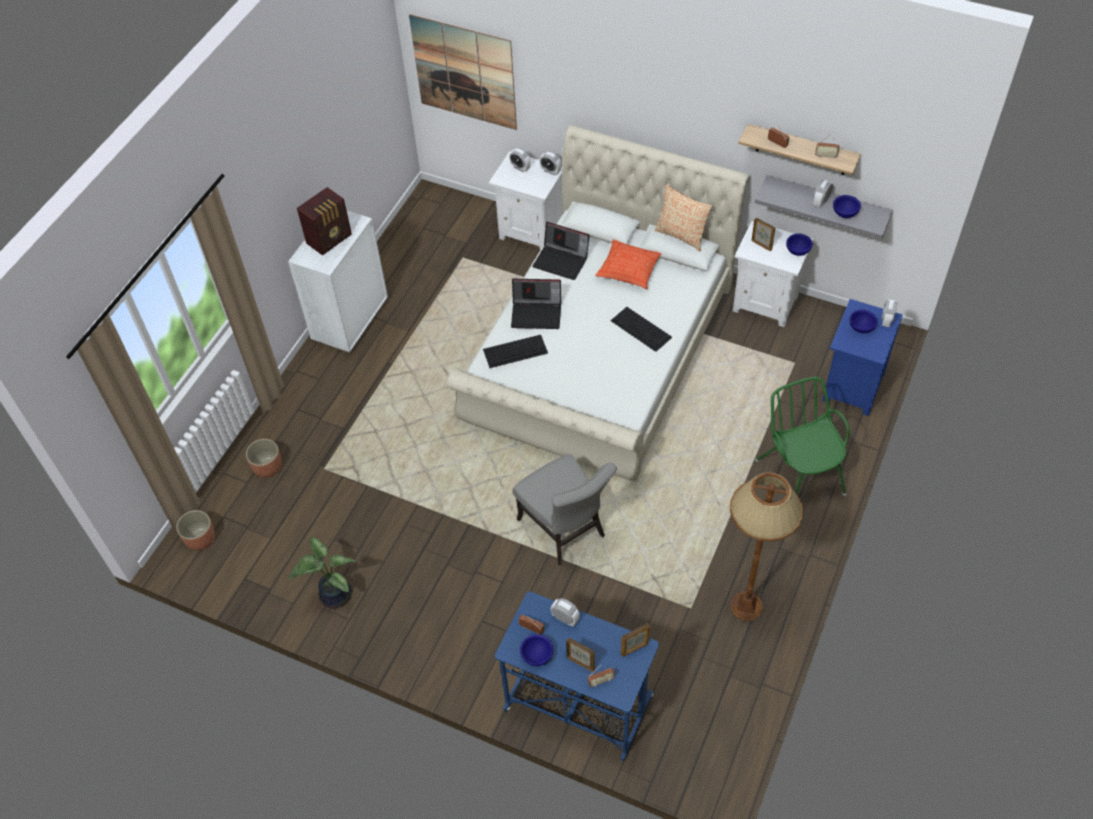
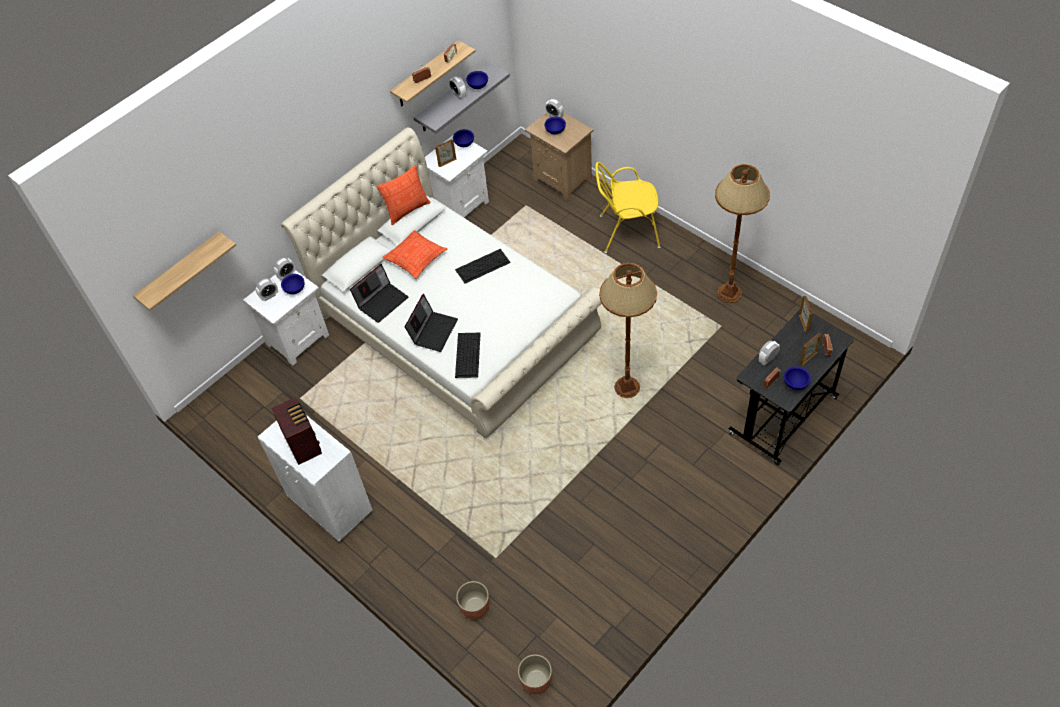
camera: 70 degrees left, 0 degrees up
potted plant [289,537,356,608] -> none
picture [409,14,517,130] -> shelf [133,231,236,310]
blue desk [495,591,659,761] -> black desk [729,310,854,465]
grey chair [513,454,617,565] -> brown floor lamp [599,263,657,398]
beige pillow [654,185,712,251] -> orange pillow [376,165,431,225]
green chair [756,377,850,495] -> yellow chair [595,162,661,253]
blue nightstand [822,299,903,416] -> beige nightstand [525,113,594,200]
none -> blue bowl [281,274,304,294]

